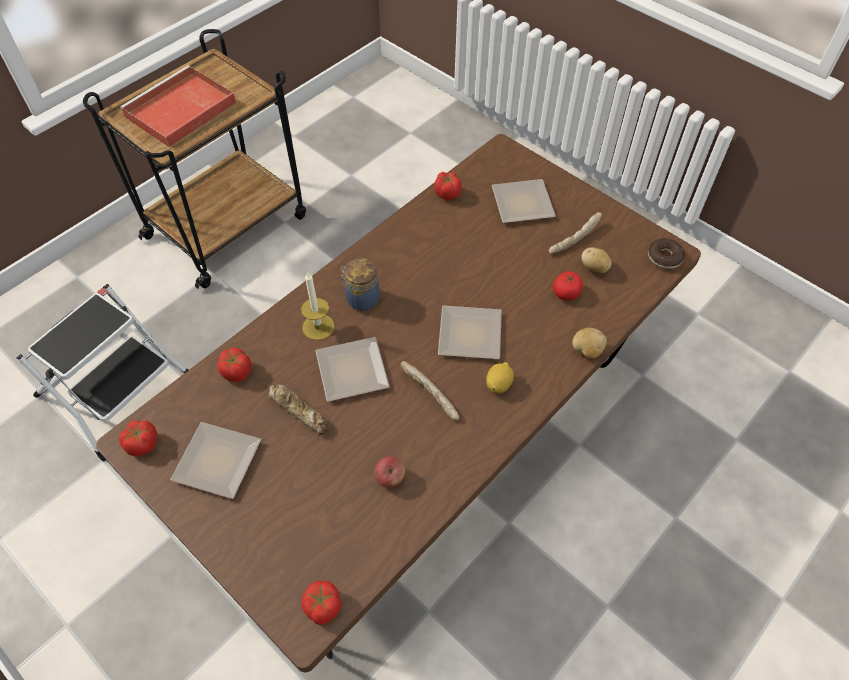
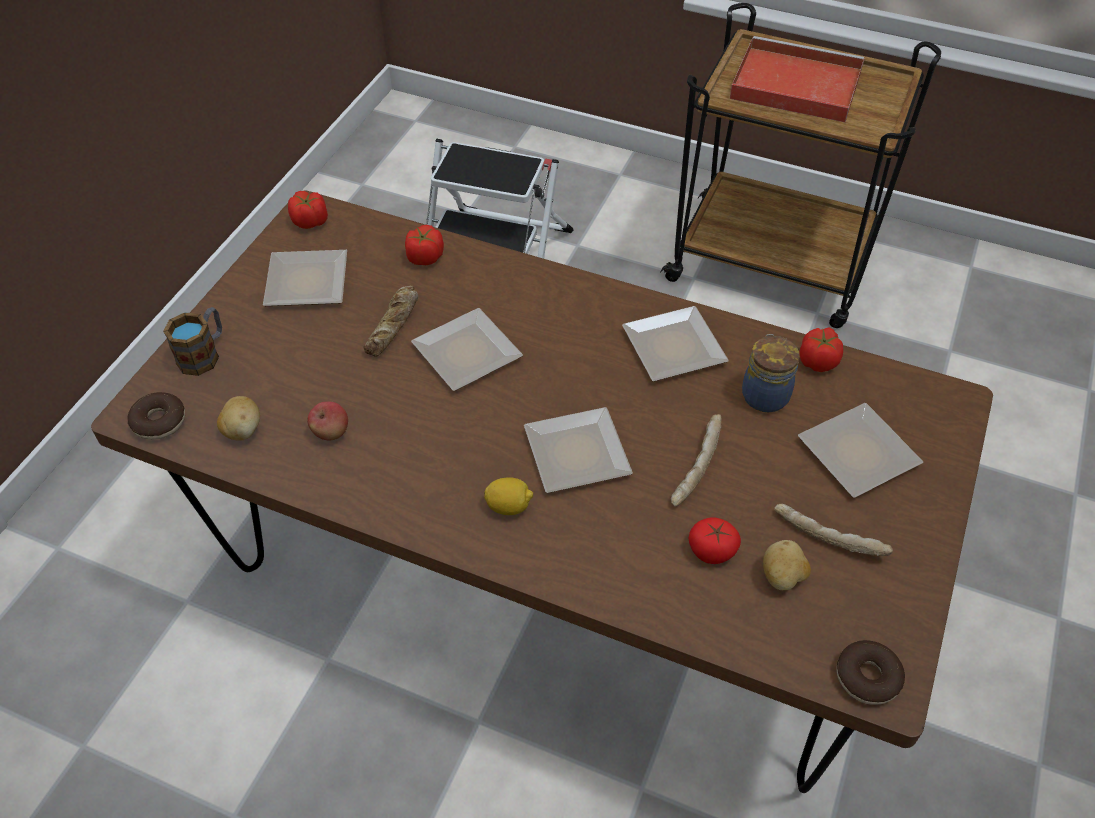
camera: 70 degrees right, 5 degrees down
candle [301,271,335,340] -> none
tomato [302,581,342,625] -> donut [127,392,185,440]
jar [341,258,380,311] -> jar moved to [742,334,800,412]
bread [400,361,459,420] -> bread moved to [671,414,722,507]
potato [572,328,607,359] -> potato moved to [217,396,260,441]
none -> mug [163,307,222,376]
none -> plate [622,306,729,381]

